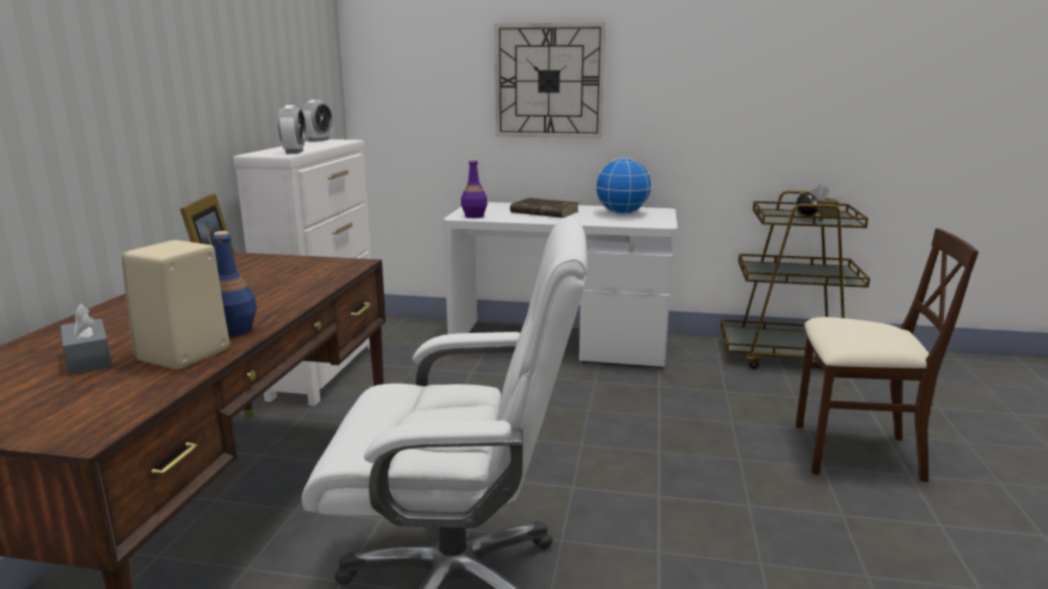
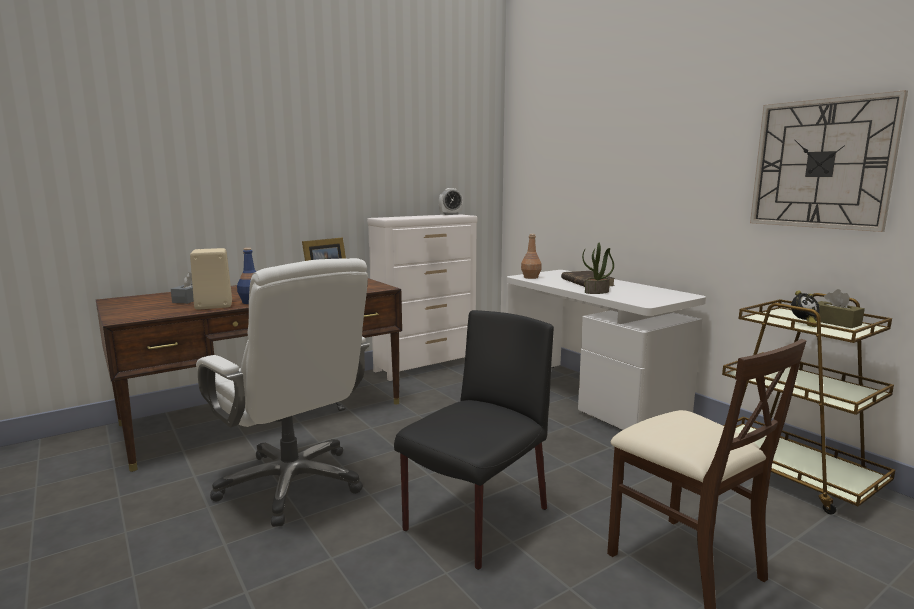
camera: 45 degrees right, 5 degrees down
alarm clock [277,105,306,154] -> none
purple bottle [461,159,487,218] -> brown bottle [521,234,542,279]
wall clock [495,22,606,138] -> wall clock moved to [750,90,908,232]
globe [595,158,652,215] -> none
none -> black chair [394,310,554,570]
none -> potted plant [582,243,614,294]

